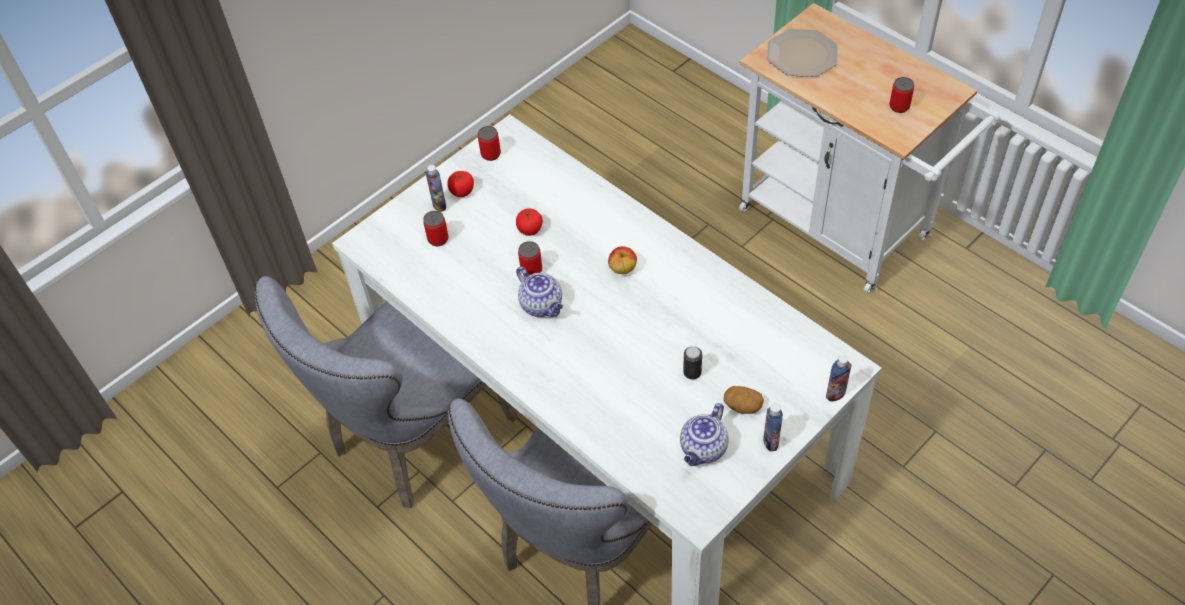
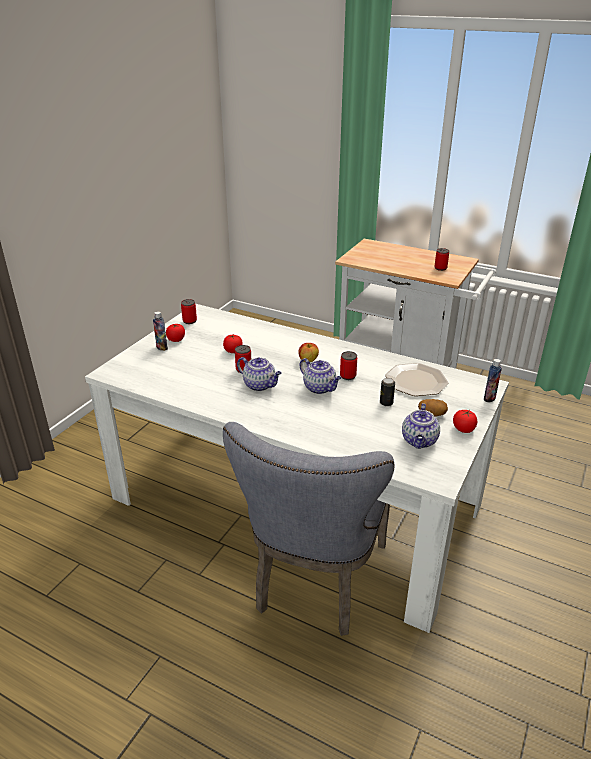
camera: 20 degrees left, 20 degrees down
grey chair [255,276,518,508] -> none
can [423,211,449,246] -> can moved to [340,351,357,380]
bottle [763,404,783,451] -> tomato [453,410,477,433]
plate [767,29,838,77] -> plate moved to [385,363,448,396]
none -> teapot [300,358,341,394]

